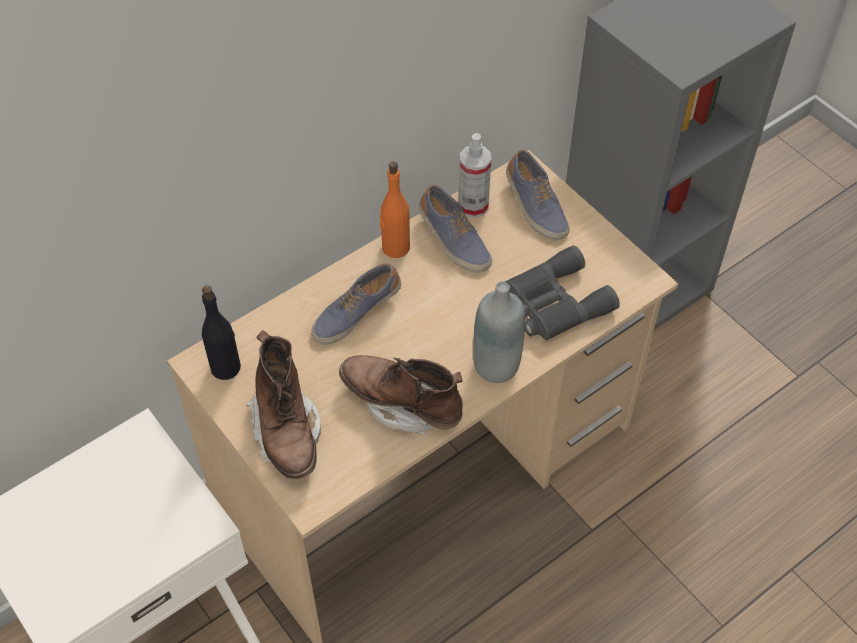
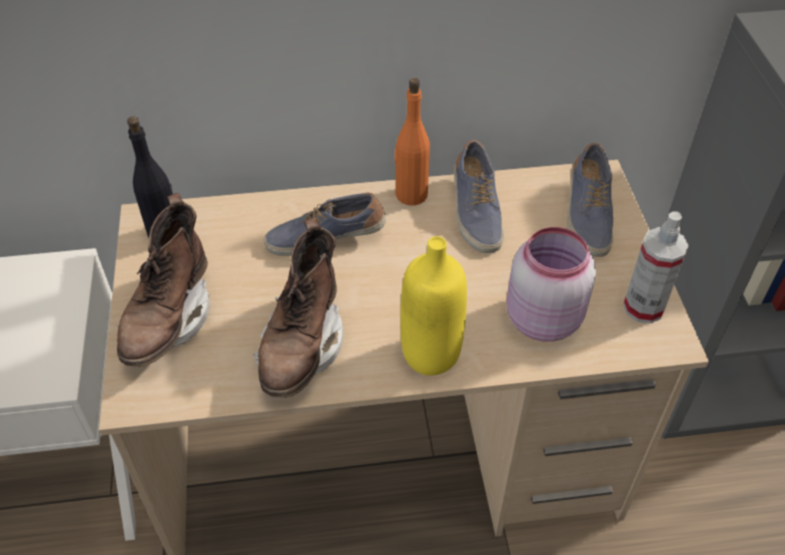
camera: 30 degrees right, 5 degrees down
brown boot [339,355,463,435] -> brown boot turned 135 degrees counterclockwise [253,217,343,398]
spray bottle [459,133,491,218] -> spray bottle moved to [623,211,689,324]
grey bottle [473,281,525,383] -> yellow bottle [401,236,467,376]
grey binoculars [505,245,620,340] -> pink jar [506,227,596,342]

